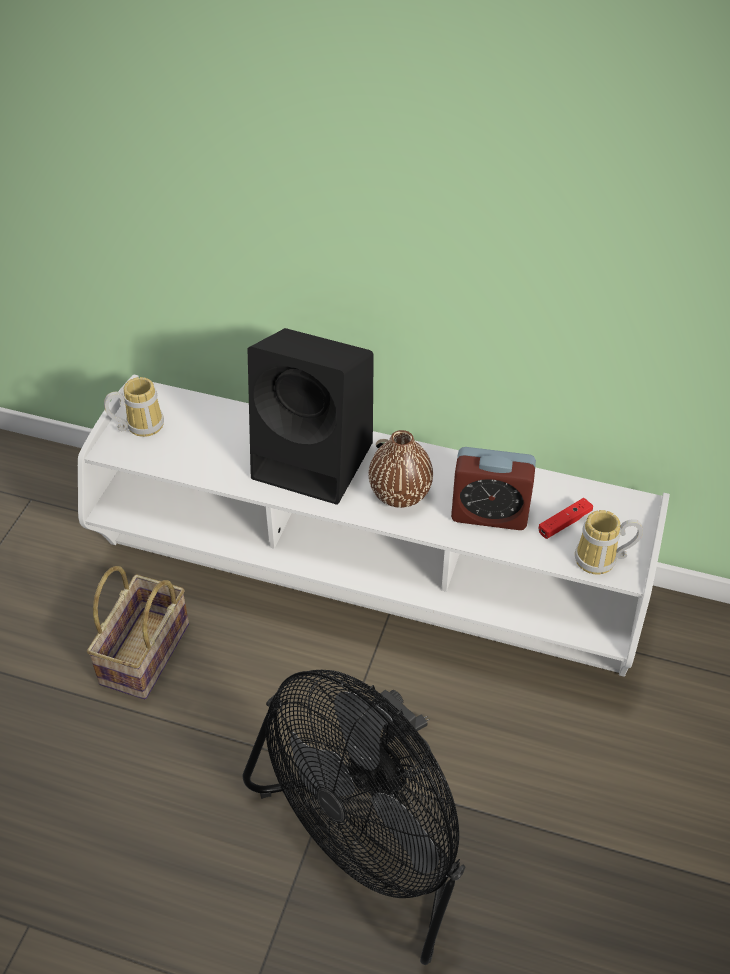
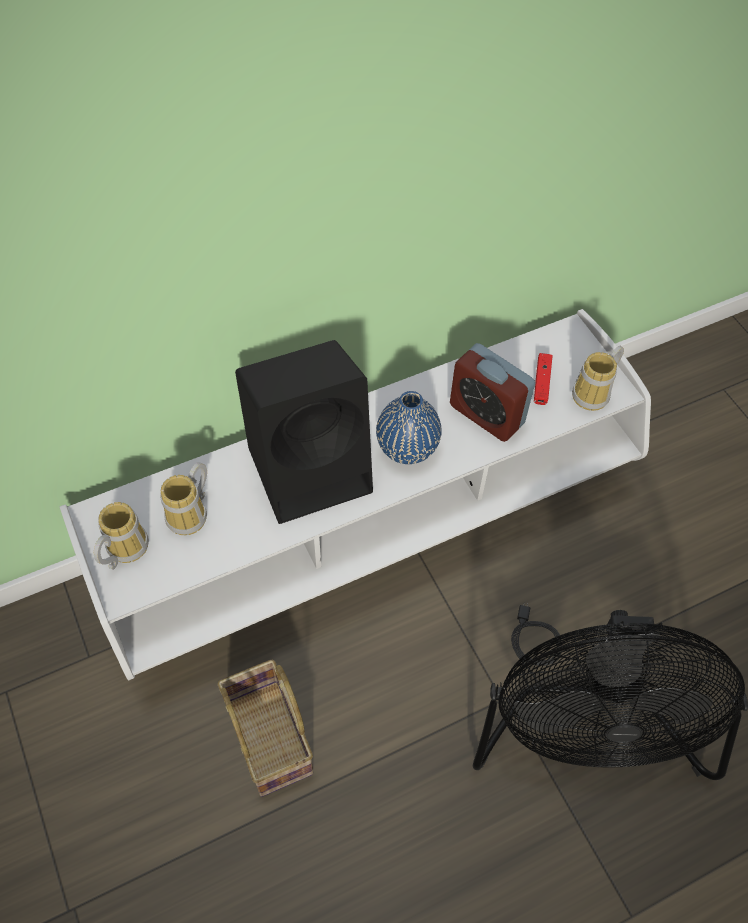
camera: 45 degrees left, 10 degrees up
brown vase [368,430,433,508] -> blue vase [376,391,442,464]
alarm clock [451,447,536,530] -> alarm clock turned 75 degrees clockwise [450,343,535,442]
none -> mug [160,462,207,535]

